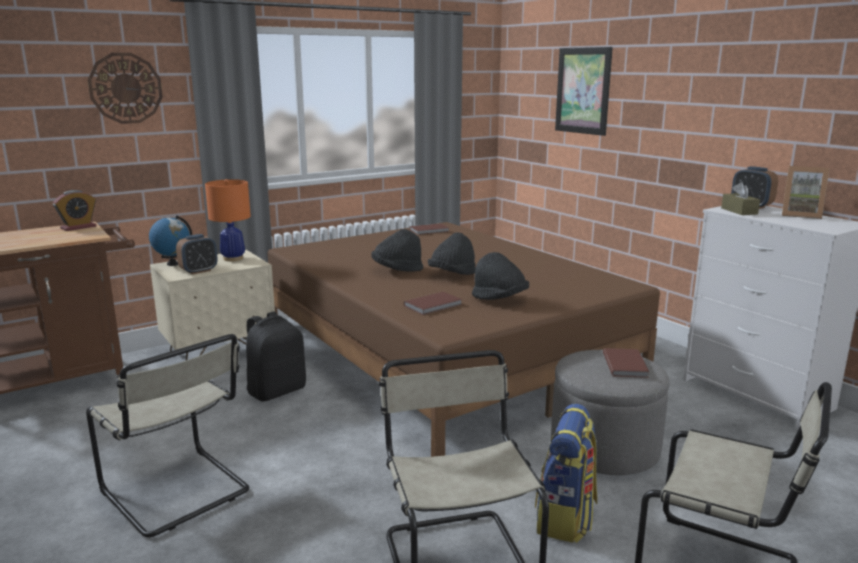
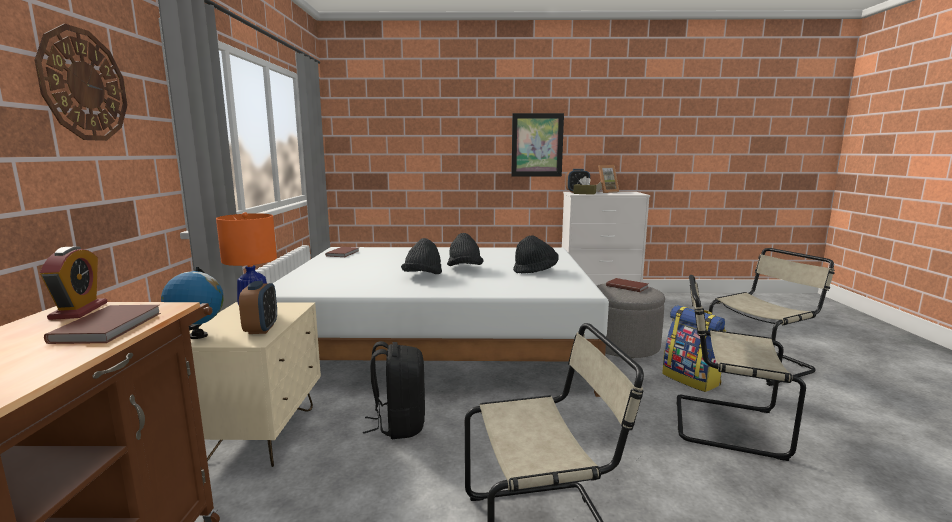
camera: 55 degrees left, 5 degrees down
brown bed [268,222,660,457] -> white bed [272,247,609,397]
brown book [404,292,462,315] -> brown book moved to [44,305,161,344]
picture [555,47,613,136] -> picture moved to [511,113,564,176]

